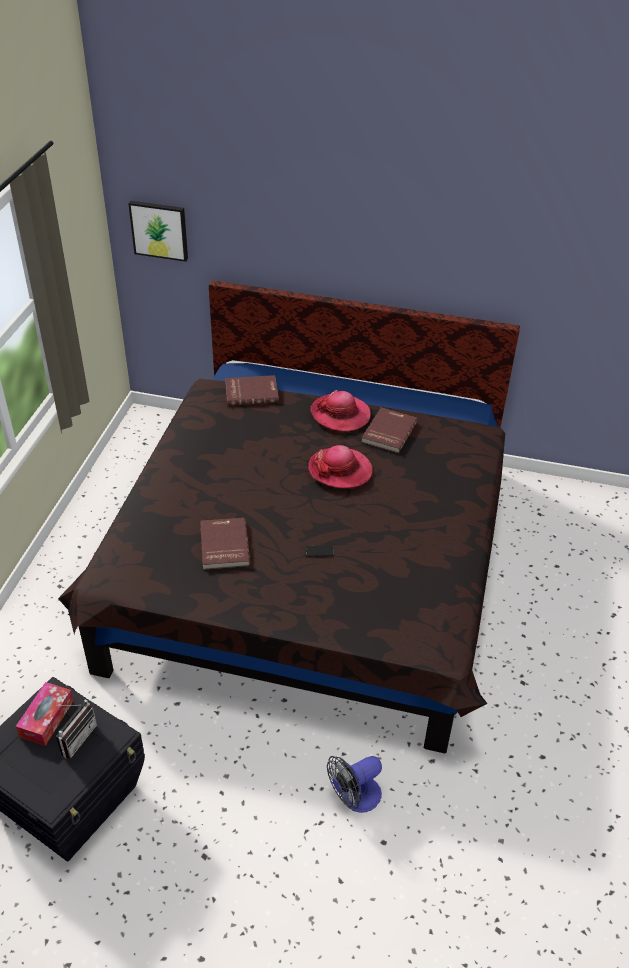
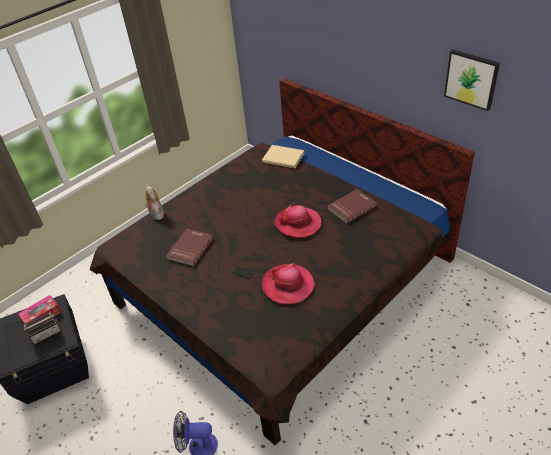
camera: 35 degrees right, 0 degrees up
picture [128,201,188,262] -> picture moved to [444,50,500,111]
red book [225,375,279,405] -> beige book [262,145,304,168]
hat [310,390,371,432] -> hat moved to [262,263,315,304]
none -> plush toy [145,186,164,220]

